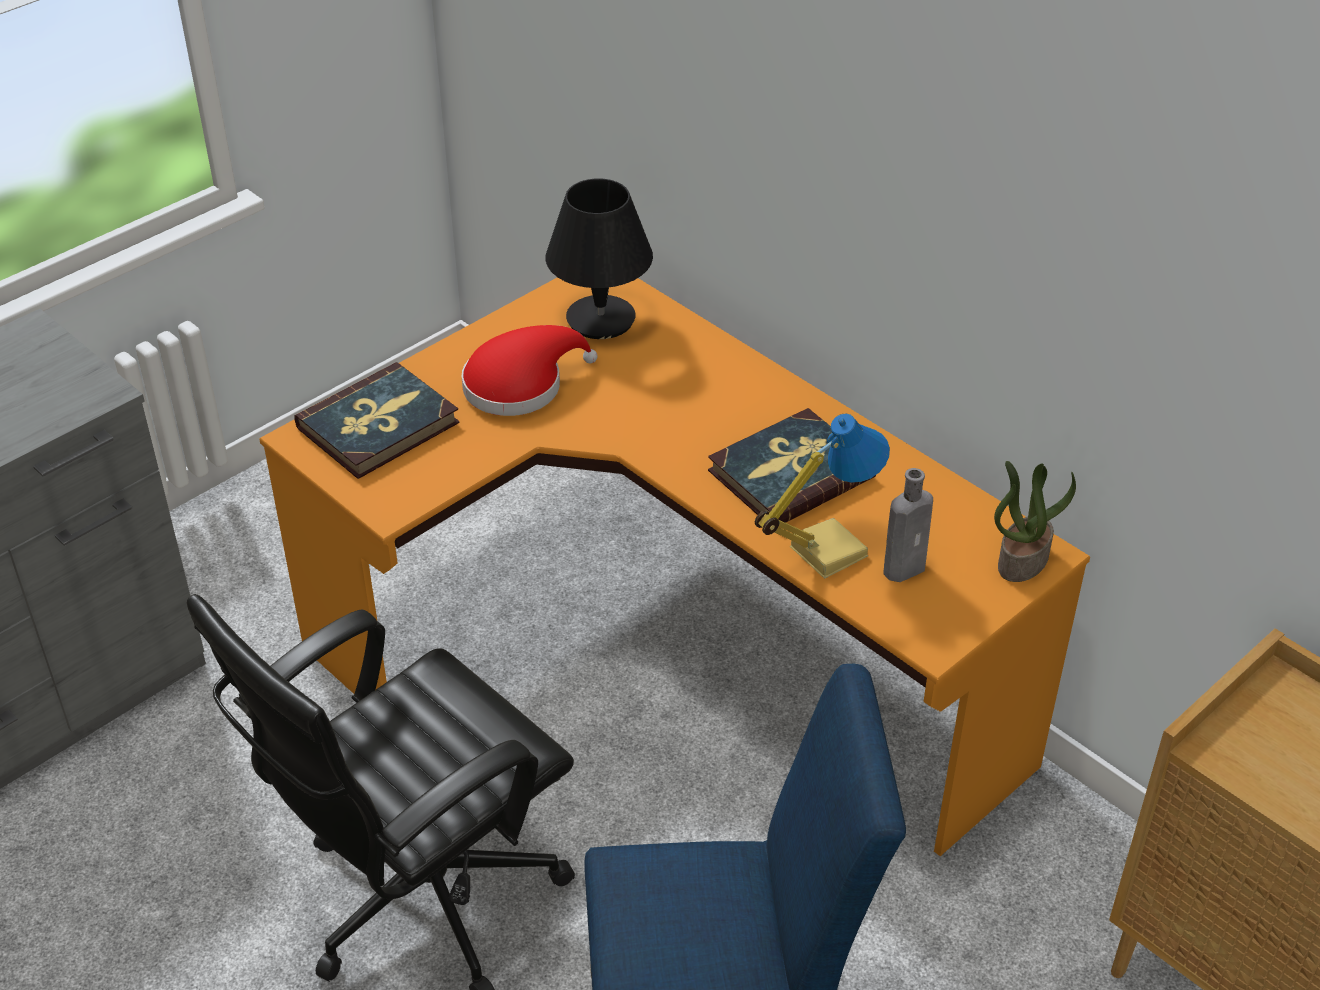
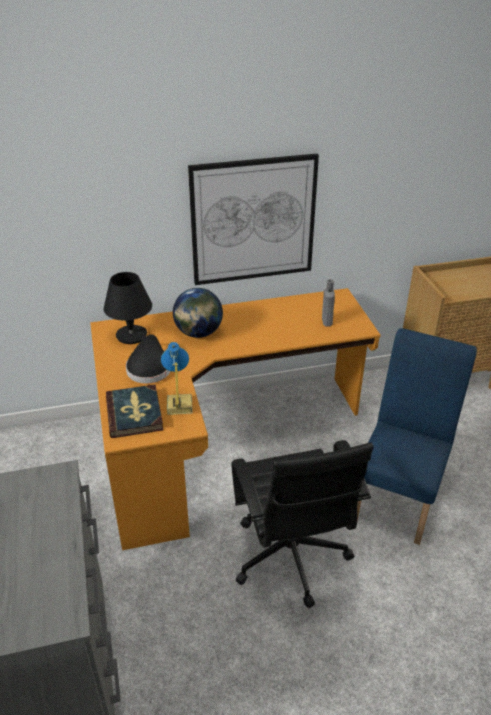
camera: 60 degrees left, 5 degrees down
red hat [461,325,598,416] -> black hat [126,334,171,384]
book [708,408,876,523] -> none
table lamp [755,414,890,579] -> table lamp moved to [161,342,193,415]
potted plant [994,461,1076,582] -> none
none -> globe [173,288,223,338]
none -> picture [188,154,319,285]

